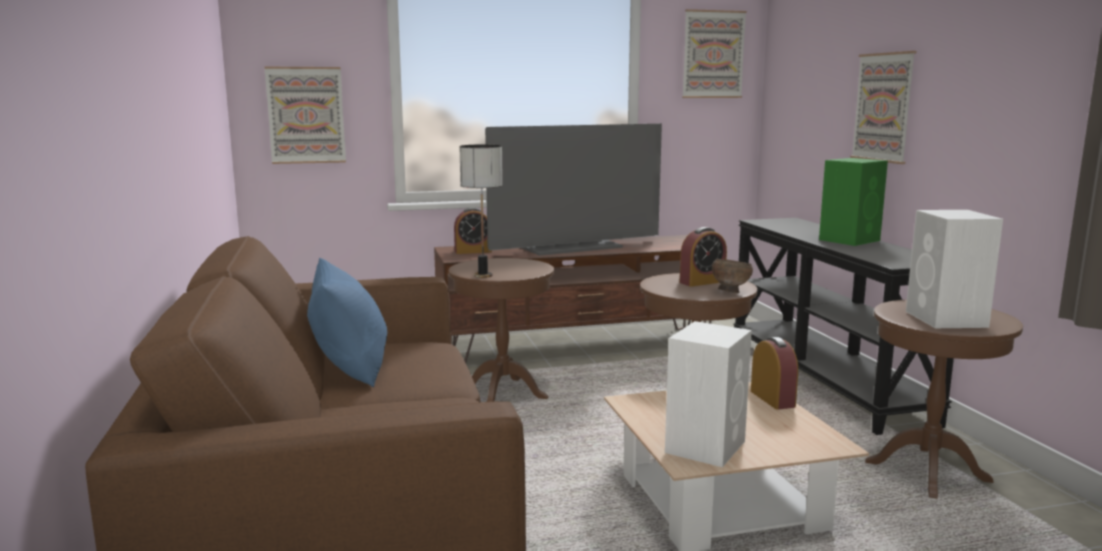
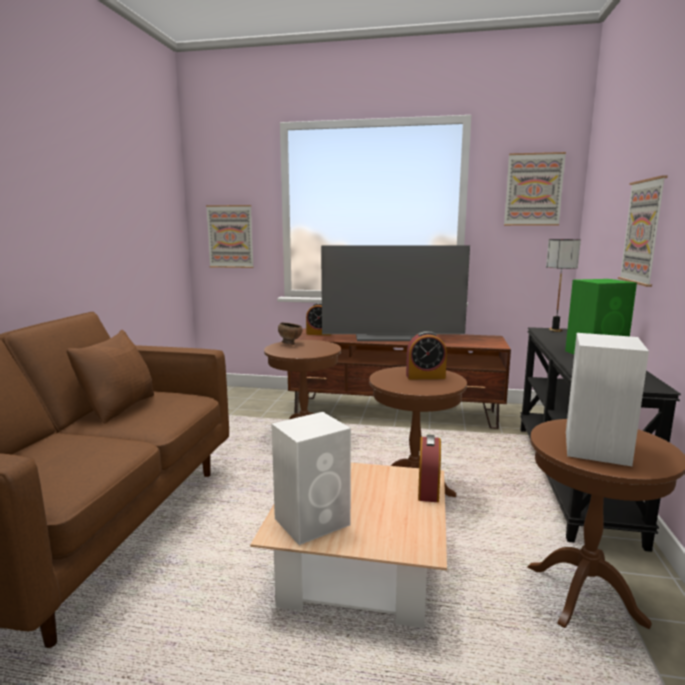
camera: 25 degrees right, 0 degrees up
blue pillow [307,258,387,387] -> brown pillow [67,330,154,423]
table lamp [459,145,503,278] -> table lamp moved to [546,239,581,332]
brown bowl [712,259,753,293] -> brown bowl moved to [278,323,303,345]

